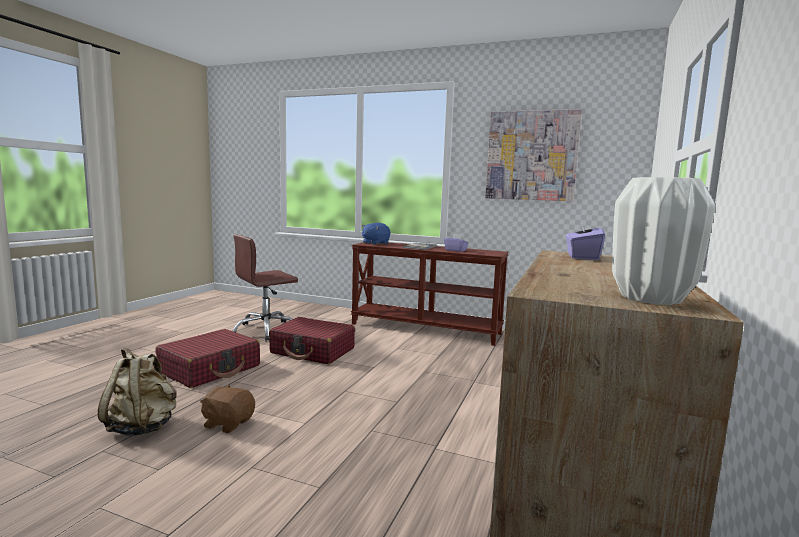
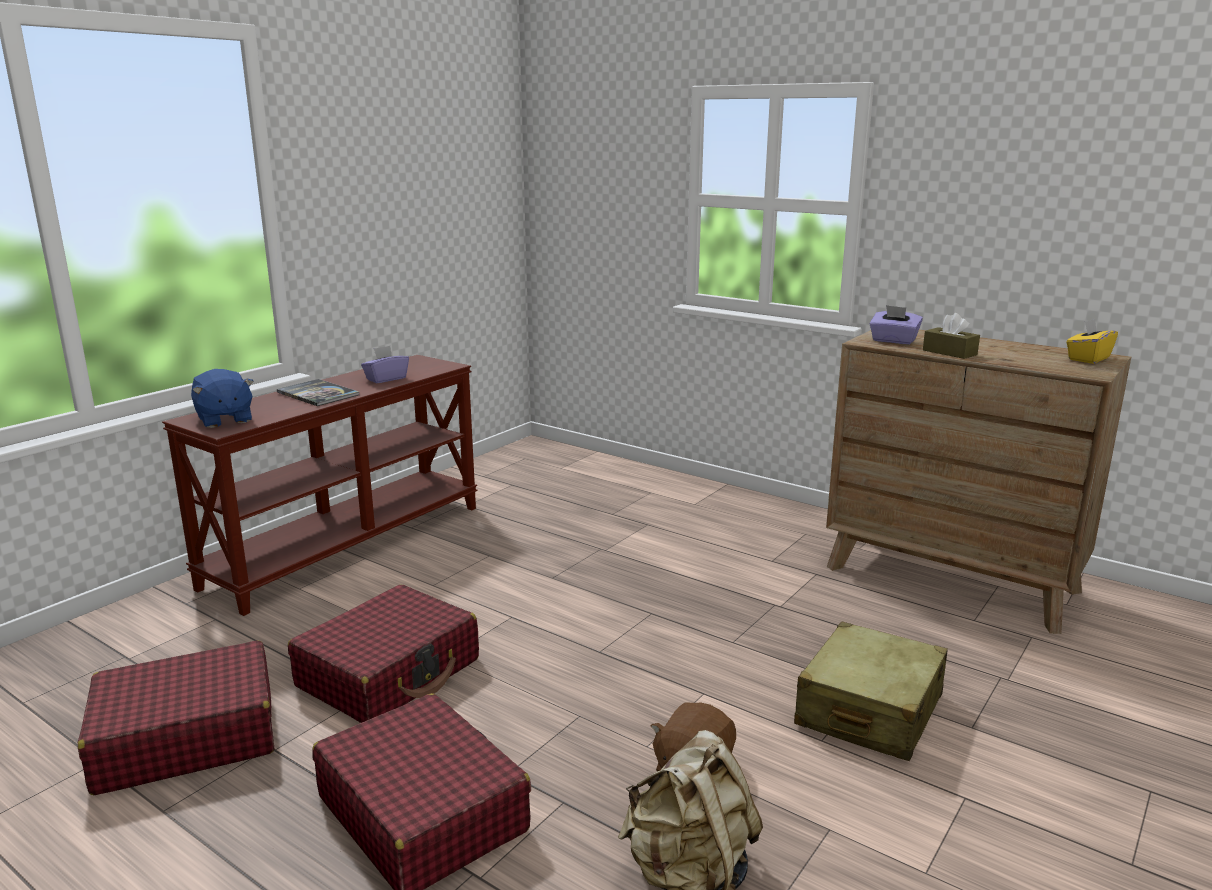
camera: 75 degrees left, 10 degrees up
brown office chair [233,234,298,342] -> red suitcase [78,640,274,795]
picture [485,109,582,201] -> none
white vase [612,177,715,305] -> yellow tissue box [1066,318,1118,364]
none -> beige suitcase [794,621,948,761]
none -> brown tissue box [923,313,980,359]

